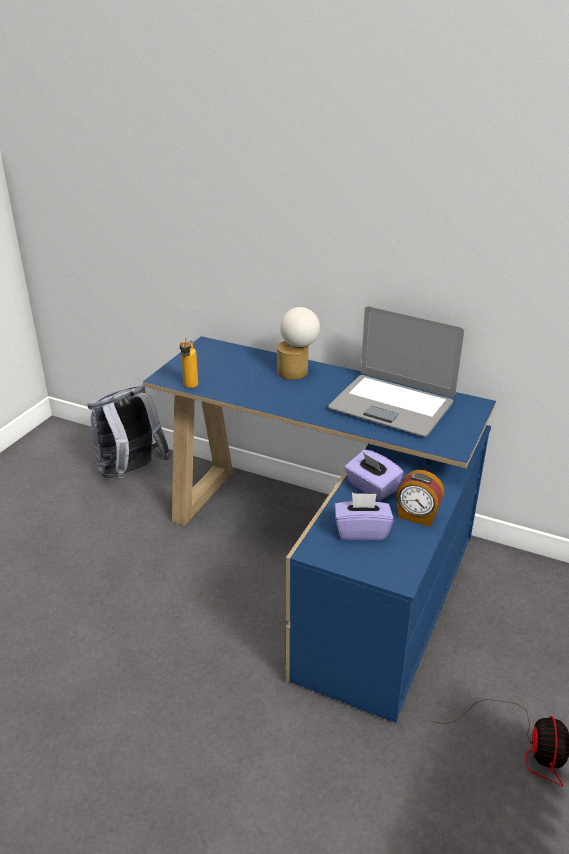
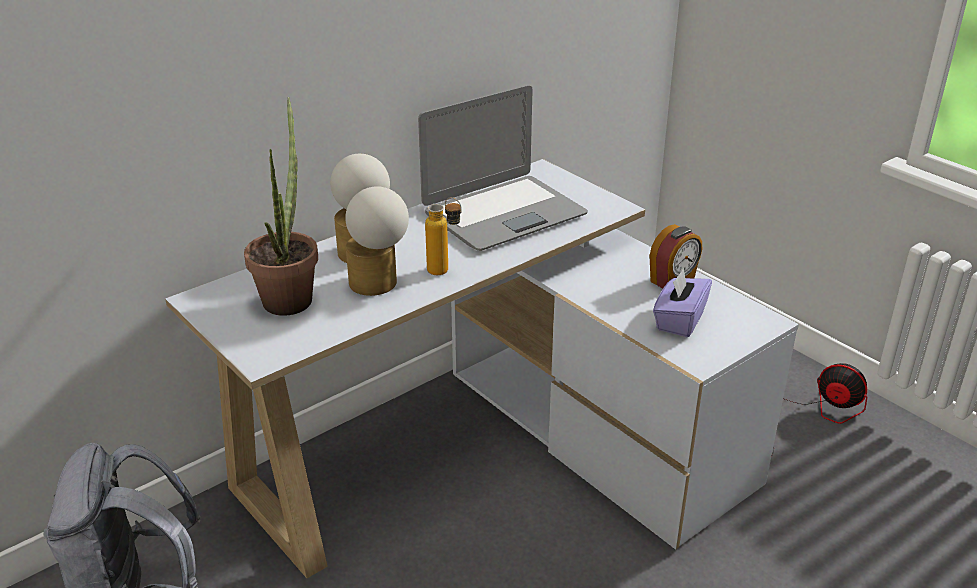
camera: 65 degrees left, 0 degrees up
blue desk [143,336,496,723] -> white desk [165,159,799,578]
bottle [180,337,198,388] -> bottle moved to [425,197,462,275]
purple tissue box [344,449,404,501] -> none
none -> potted plant [244,97,318,316]
none -> table lamp [345,186,409,296]

